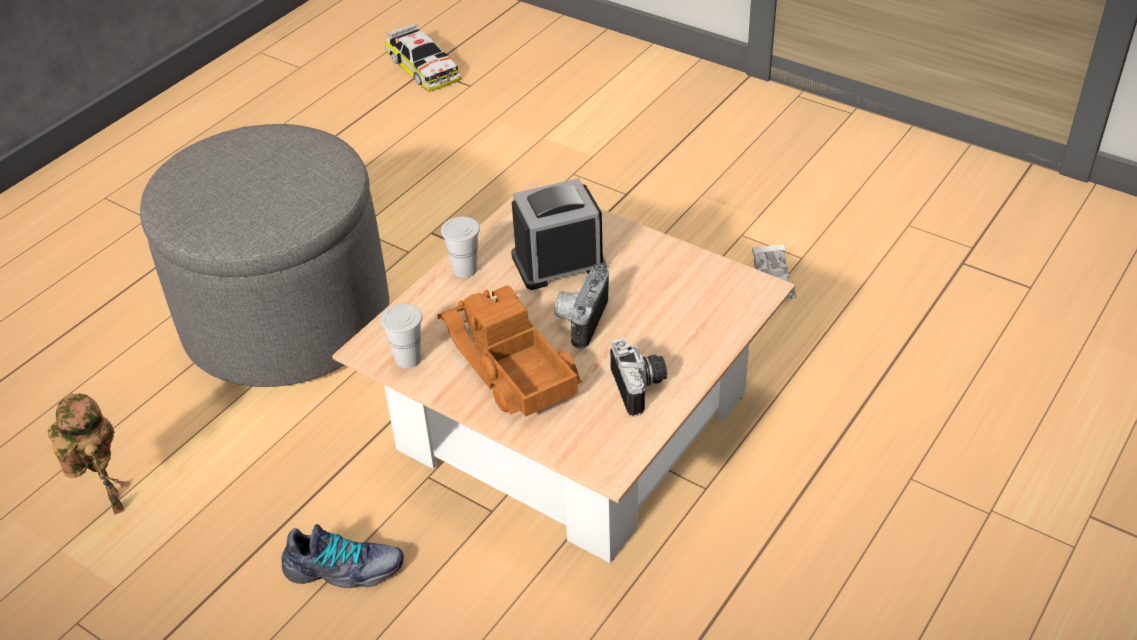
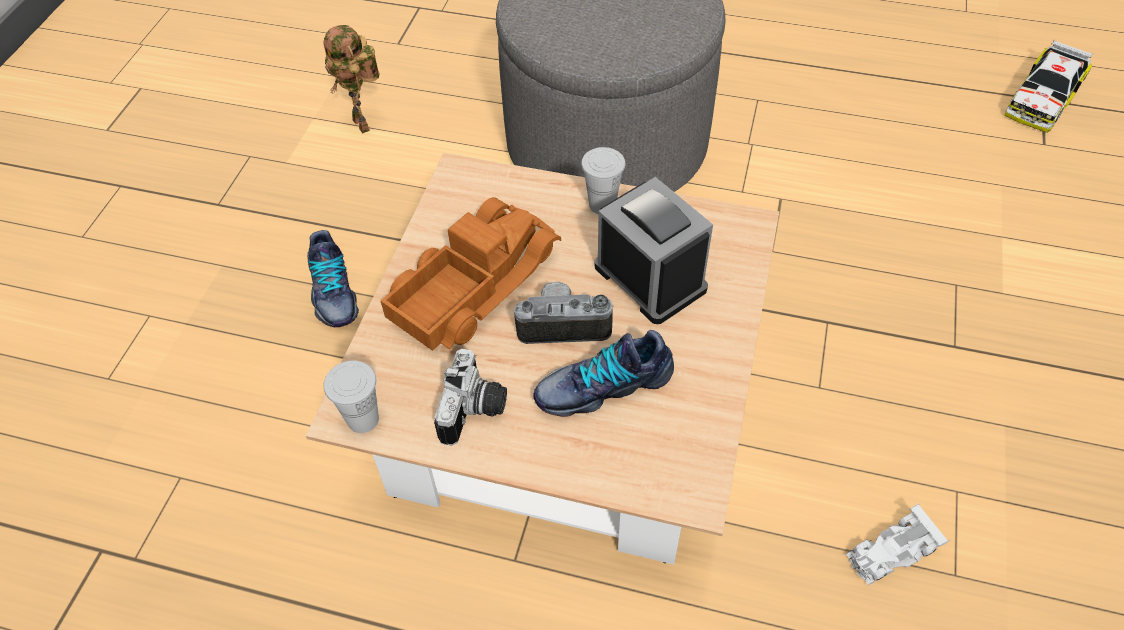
camera: 70 degrees right, 10 degrees up
toy robot [48,393,130,515] -> toy robot turned 105 degrees clockwise [324,25,380,134]
white cup [380,304,422,368] -> white cup moved to [324,360,379,433]
camera [610,338,667,416] -> camera turned 45 degrees counterclockwise [434,349,507,446]
none -> shoe [533,330,674,417]

